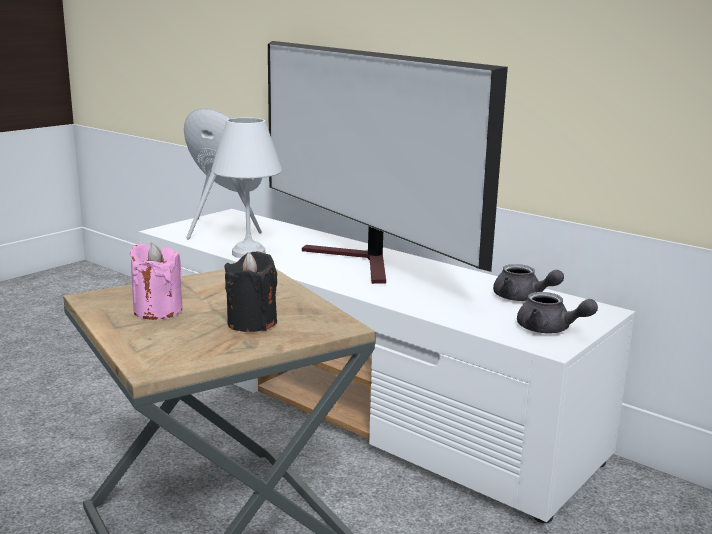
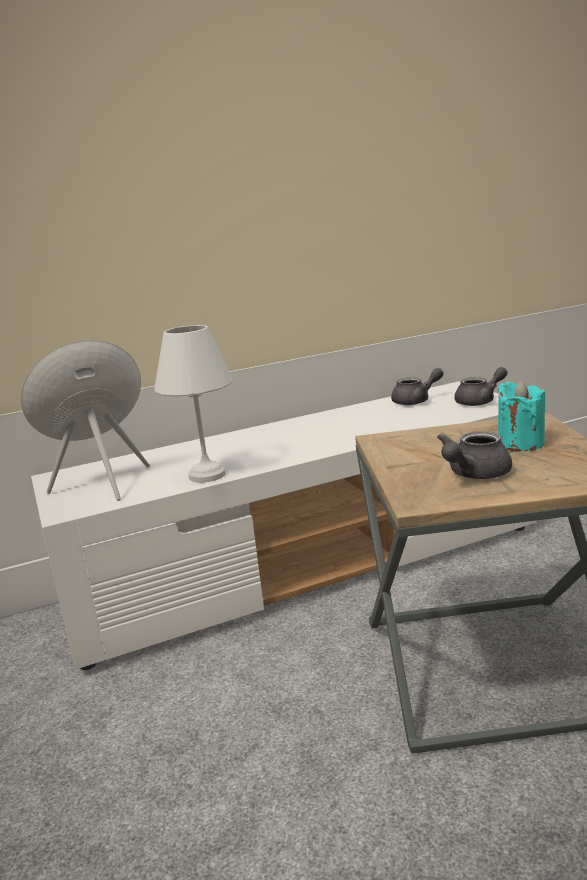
camera: 60 degrees left, 0 degrees up
pink candle [129,243,183,320] -> grey teapot [437,431,512,479]
black candle [224,251,277,332] -> turquoise candle [498,380,546,451]
television [268,41,508,284] -> none

